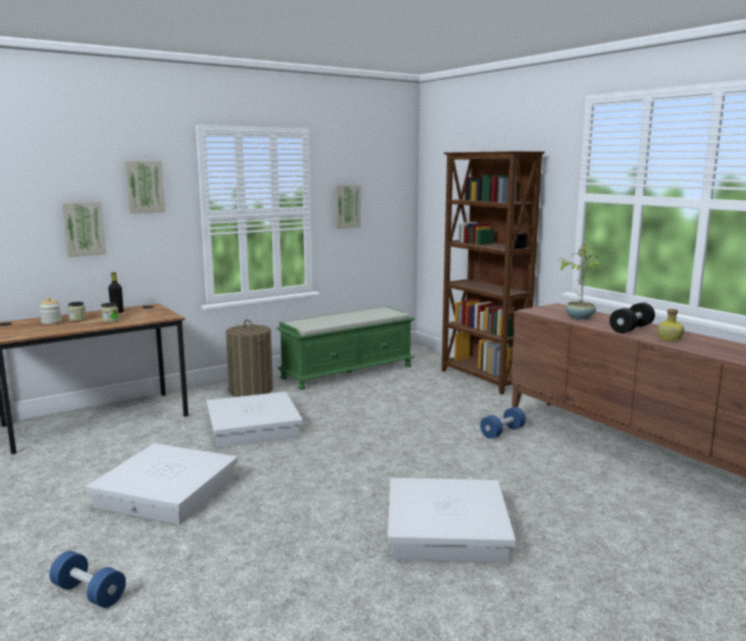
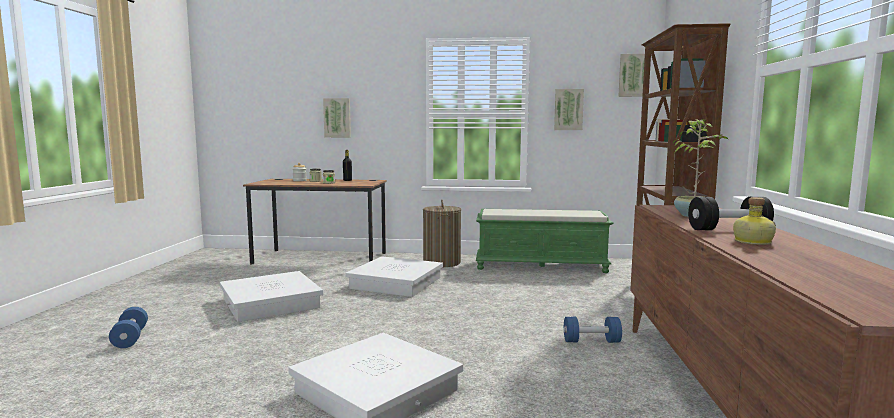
camera: 40 degrees right, 5 degrees down
picture [125,161,165,214] -> picture moved to [618,54,645,97]

